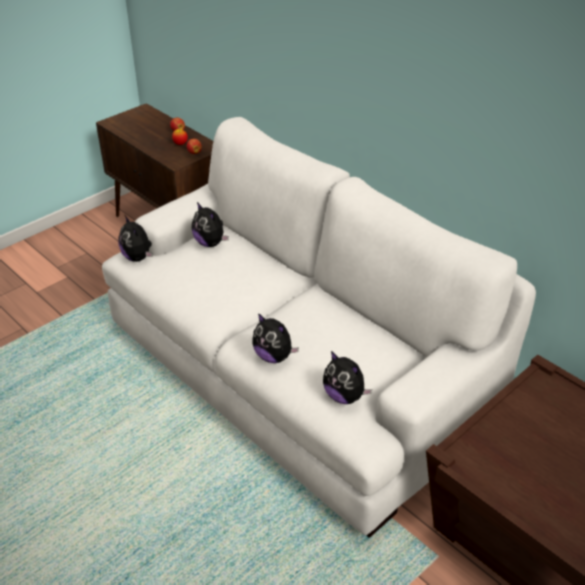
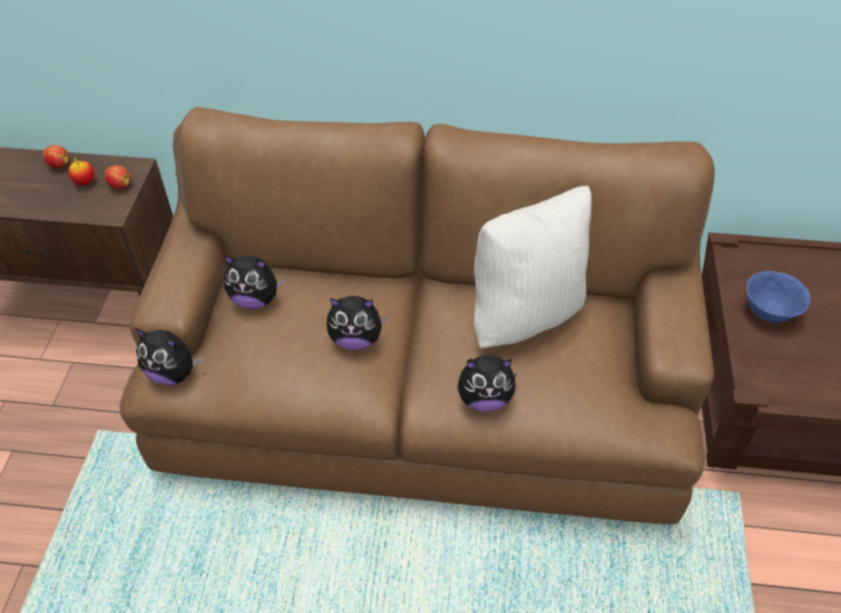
camera: 40 degrees left, 10 degrees up
white sofa [102,117,536,538] -> brown sofa [119,107,715,524]
plush toy [323,351,372,404] -> plush toy moved to [326,296,387,350]
none -> white pillow [474,186,592,348]
none -> blue bowl [746,271,810,322]

